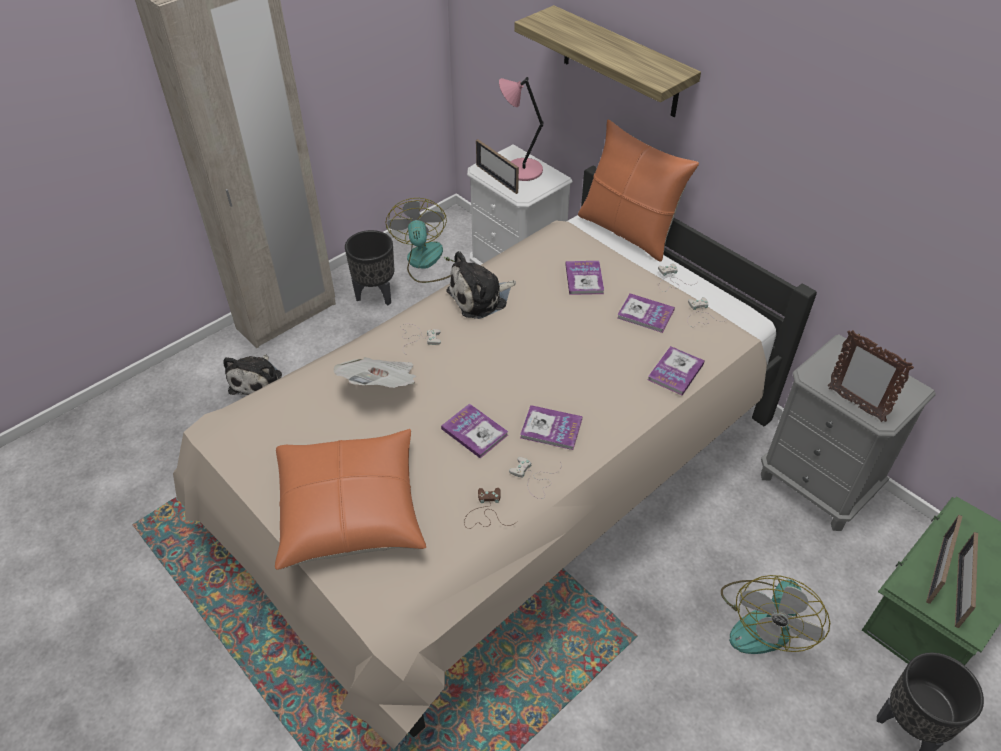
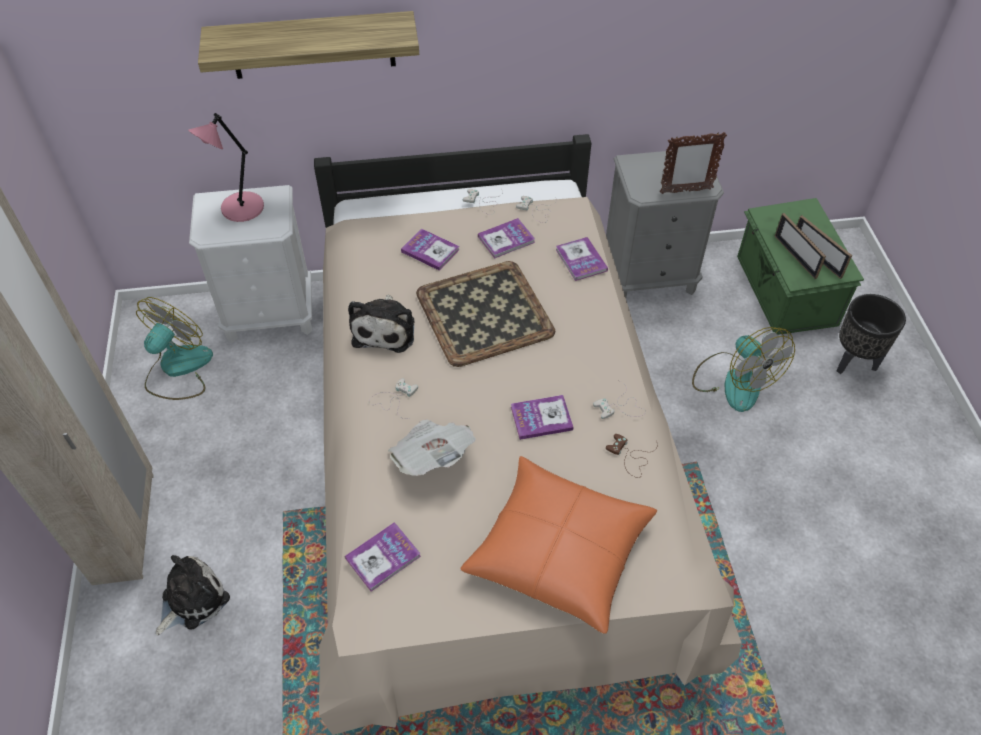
camera: 55 degrees left, 5 degrees up
plush toy [223,354,282,395] -> plush toy turned 90 degrees counterclockwise [156,555,230,635]
black planter [345,230,394,305] -> none
fan [385,198,455,283] -> fan turned 90 degrees clockwise [136,297,213,400]
picture frame [476,139,519,194] -> none
book [520,405,583,450] -> book moved to [345,522,421,591]
orange pillow [578,119,699,262] -> none
none -> tray [416,261,555,367]

